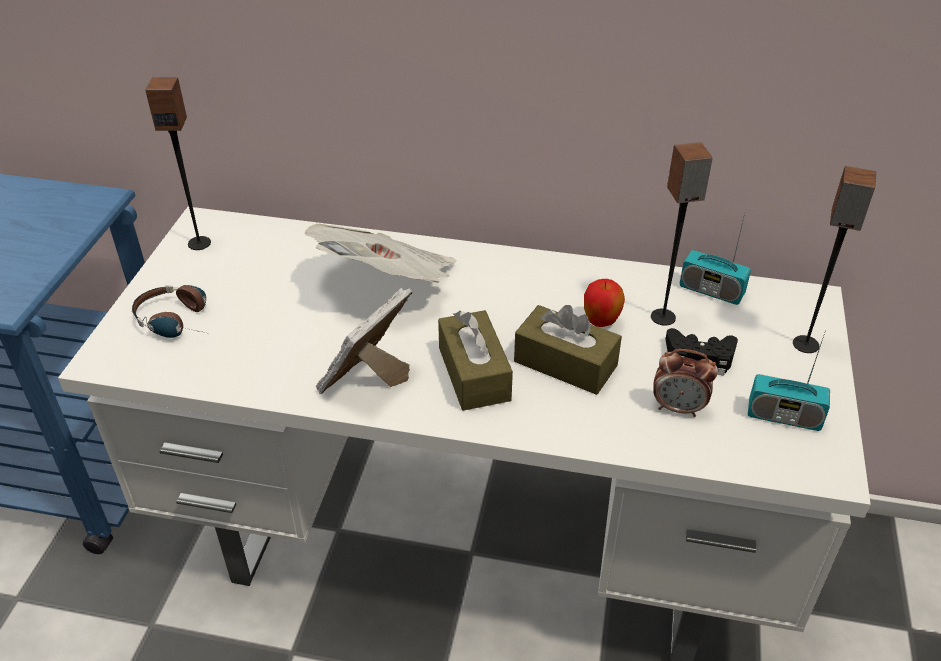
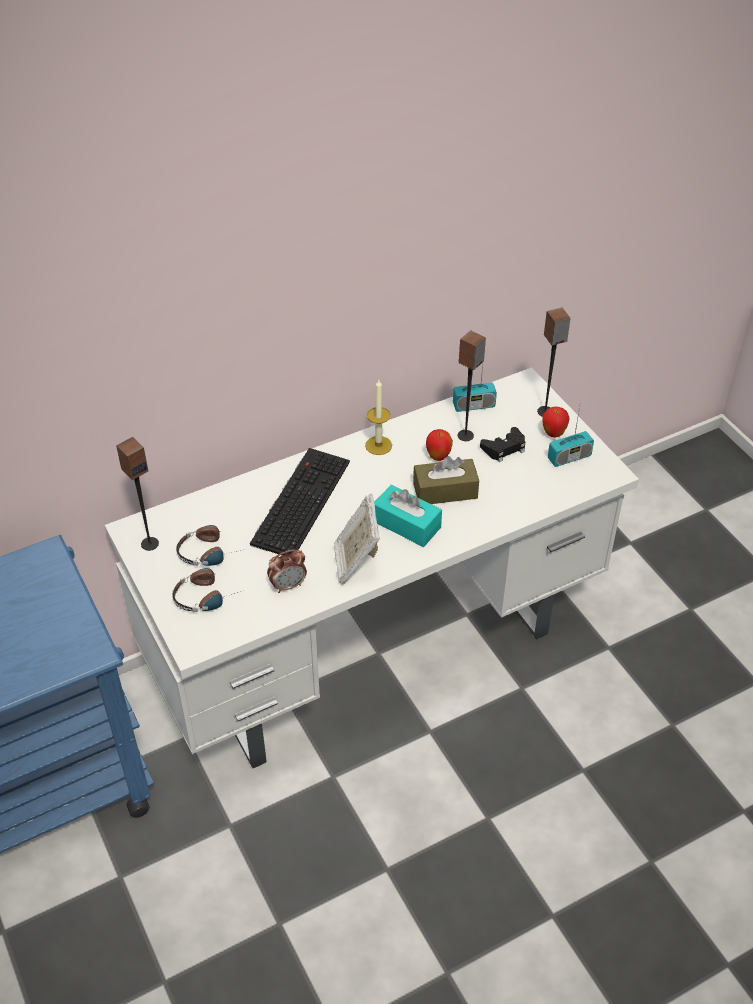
camera: 40 degrees left, 5 degrees up
newspaper [305,224,456,283] -> keyboard [250,448,350,556]
brown tissue box [438,310,513,411] -> turquoise tissue box [374,485,442,547]
alarm clock [653,349,718,417] -> alarm clock moved to [267,550,307,593]
none -> headphones [176,525,246,566]
none -> candle [365,380,392,455]
none -> apple [542,407,569,438]

